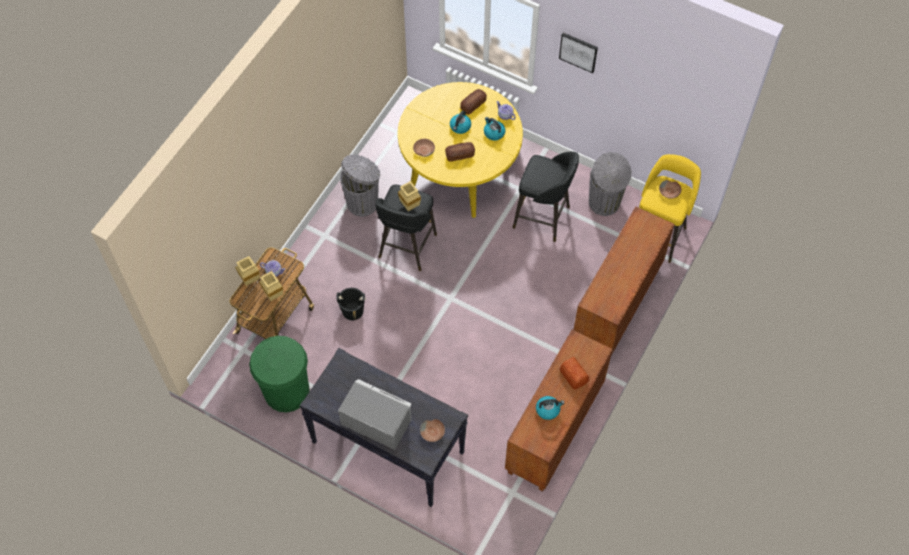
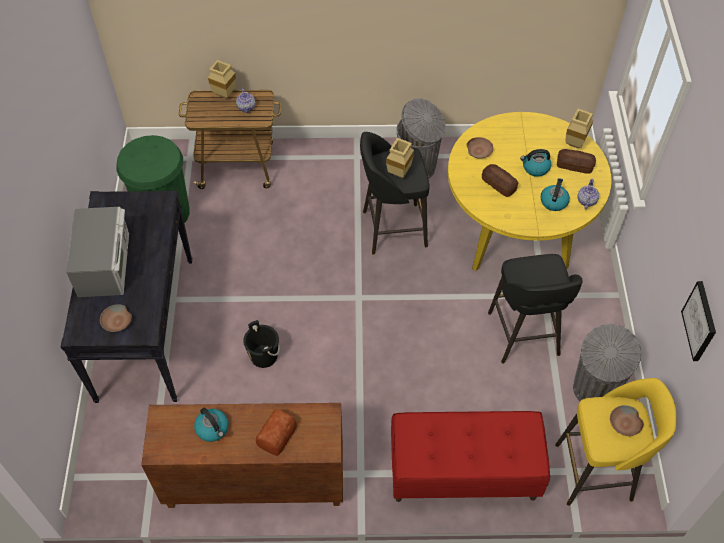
camera: 60 degrees right, 5 degrees down
beige vase [259,271,283,301] -> beige vase moved to [565,109,593,148]
black bucket [336,288,366,320] -> black bucket moved to [243,320,280,368]
picture [559,33,598,73] -> picture moved to [681,281,716,361]
brown cabinet [573,206,675,355] -> red bench [391,411,550,502]

